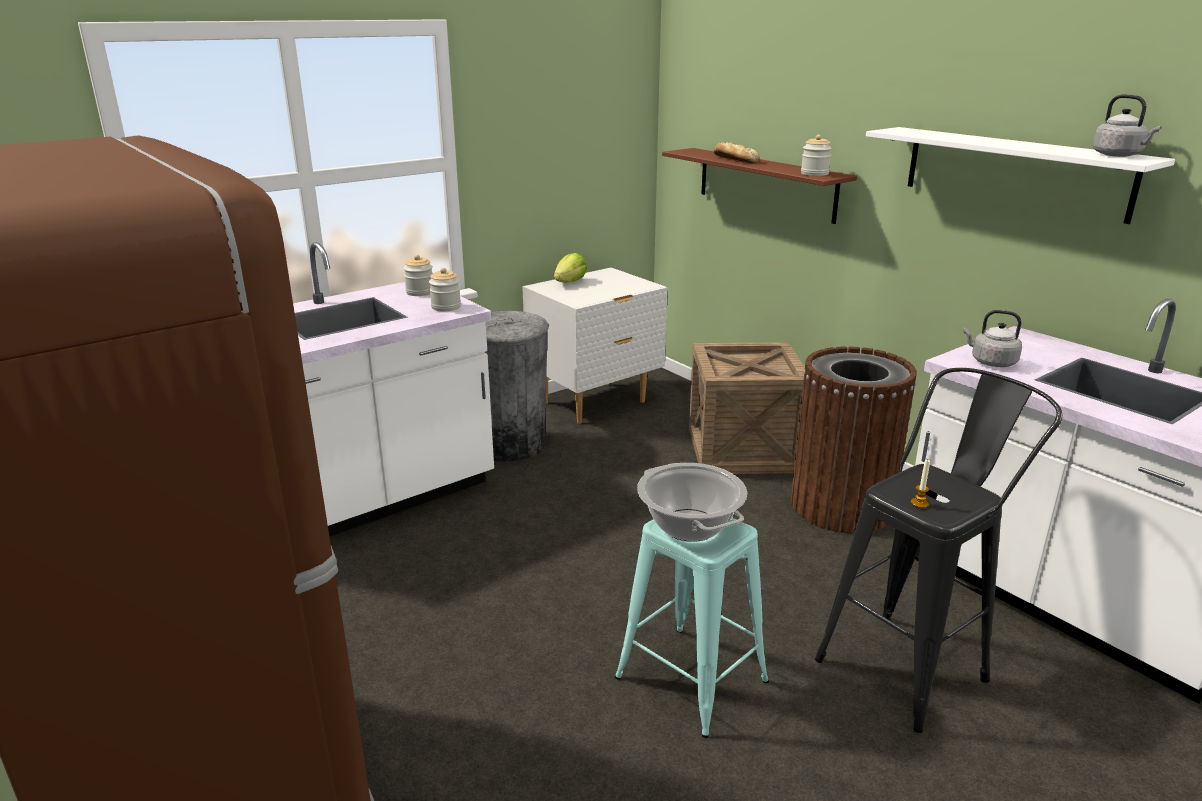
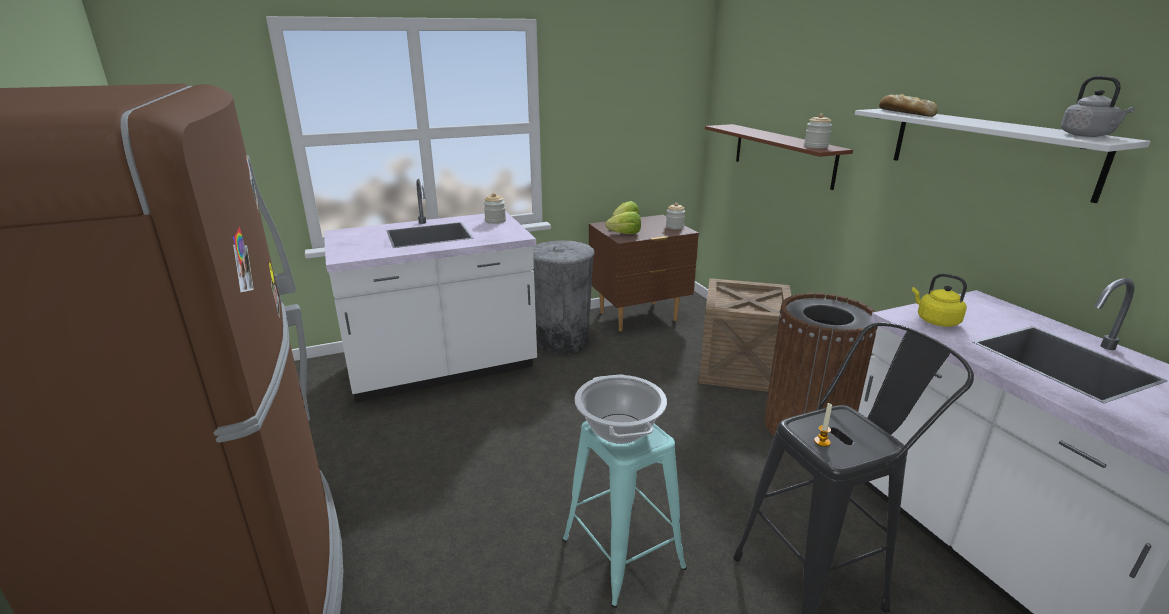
camera: 15 degrees right, 0 degrees up
jar [429,268,461,311] -> jar moved to [666,203,685,229]
white nightstand [522,268,668,424] -> brown nightstand [589,215,699,331]
bread [714,142,760,164] -> bread moved to [879,94,938,117]
grey kettle [963,310,1022,367] -> yellow kettle [912,273,967,327]
none -> lettuce [605,211,641,234]

